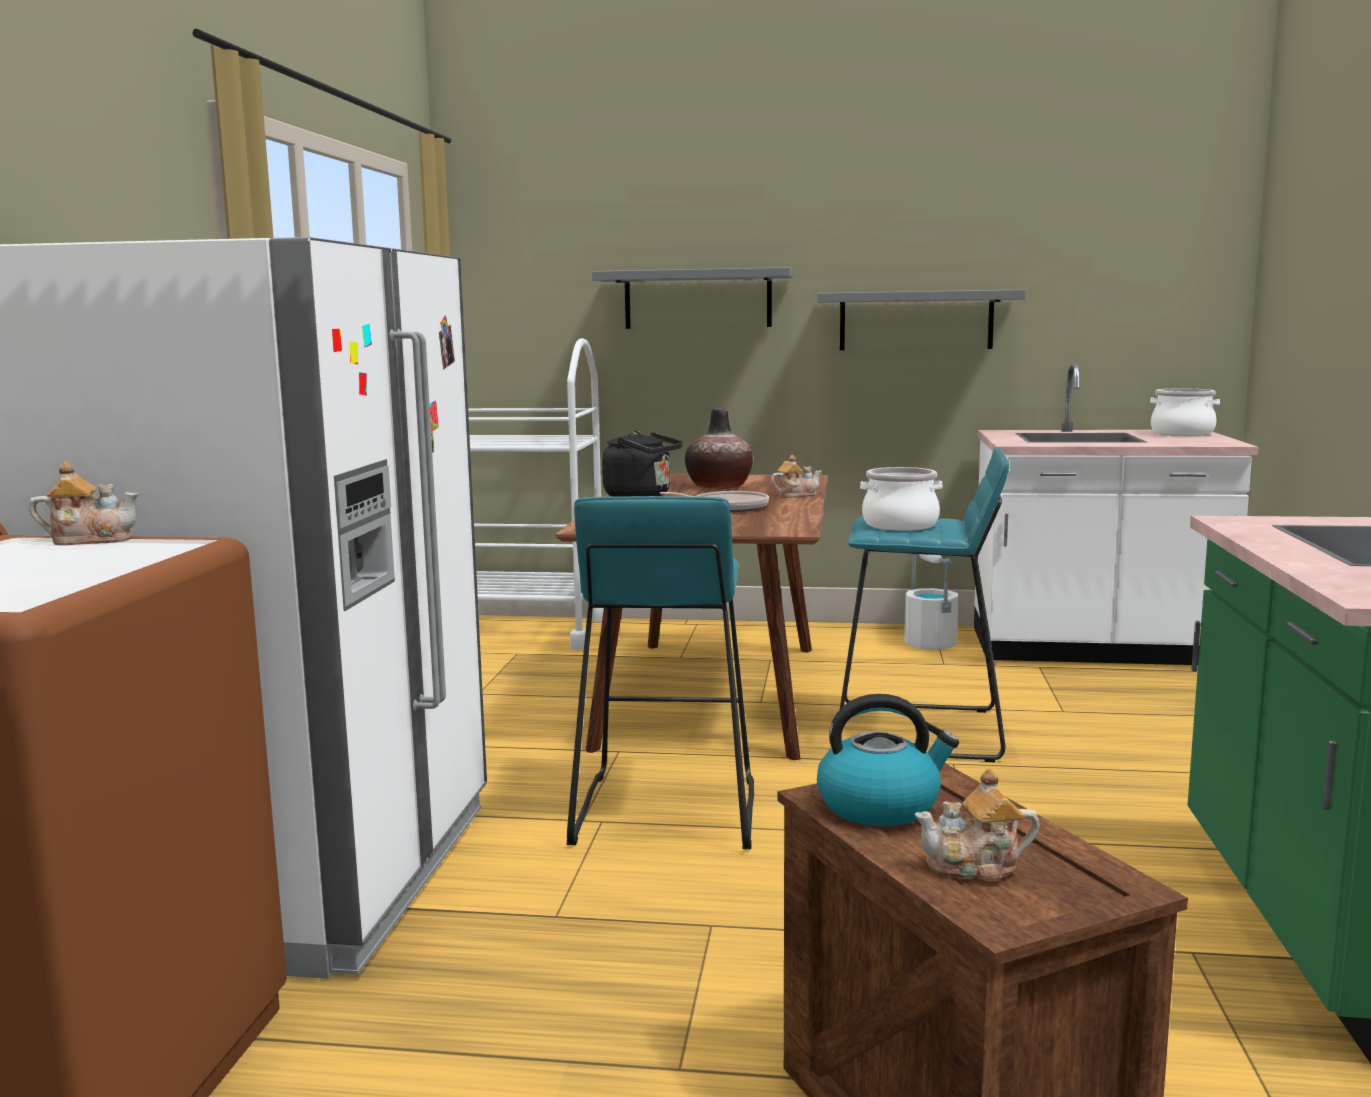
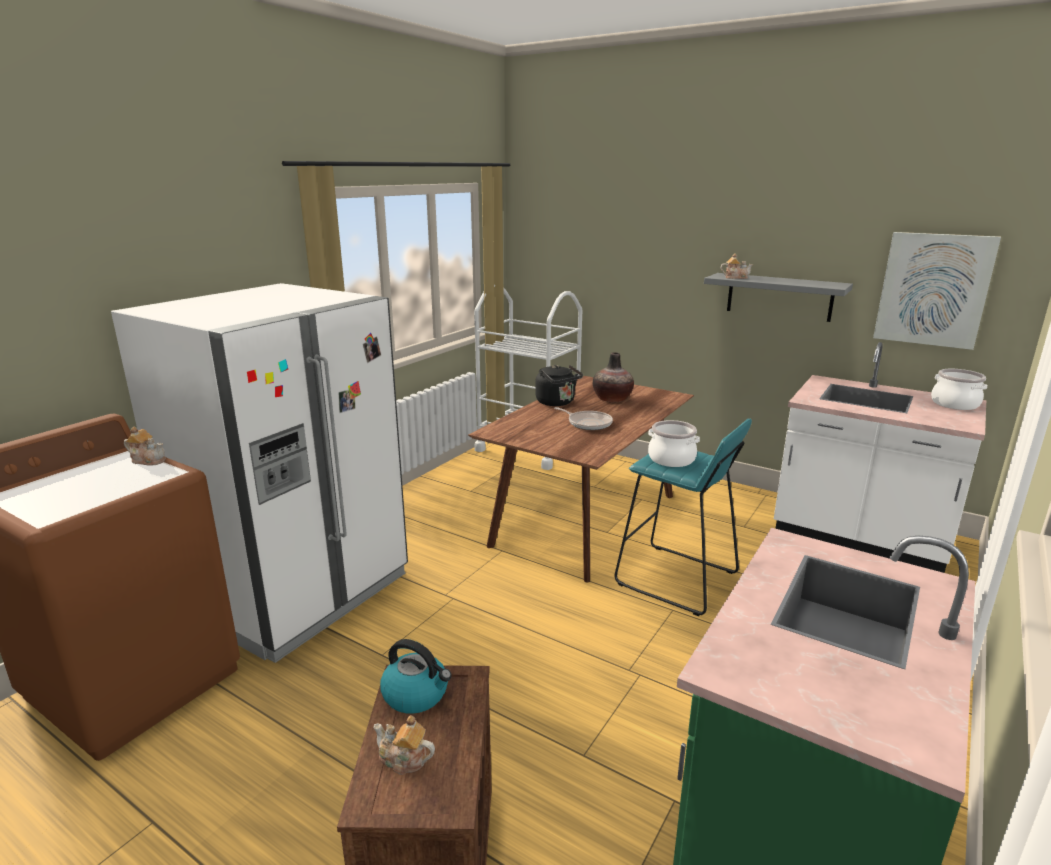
camera: 25 degrees right, 10 degrees up
turquoise stool [567,496,754,849] -> none
grey shelf [592,267,793,329] -> none
teapot [771,455,822,498] -> teapot moved to [721,253,753,279]
white bucket [904,554,958,650] -> none
none -> picture [873,232,1001,350]

